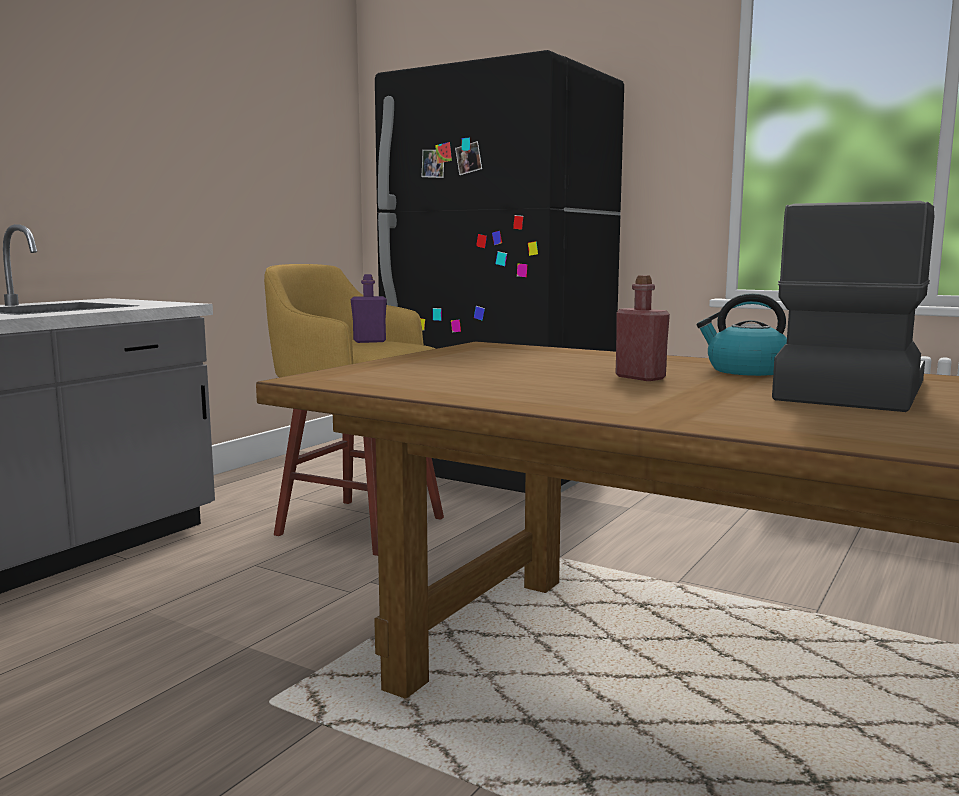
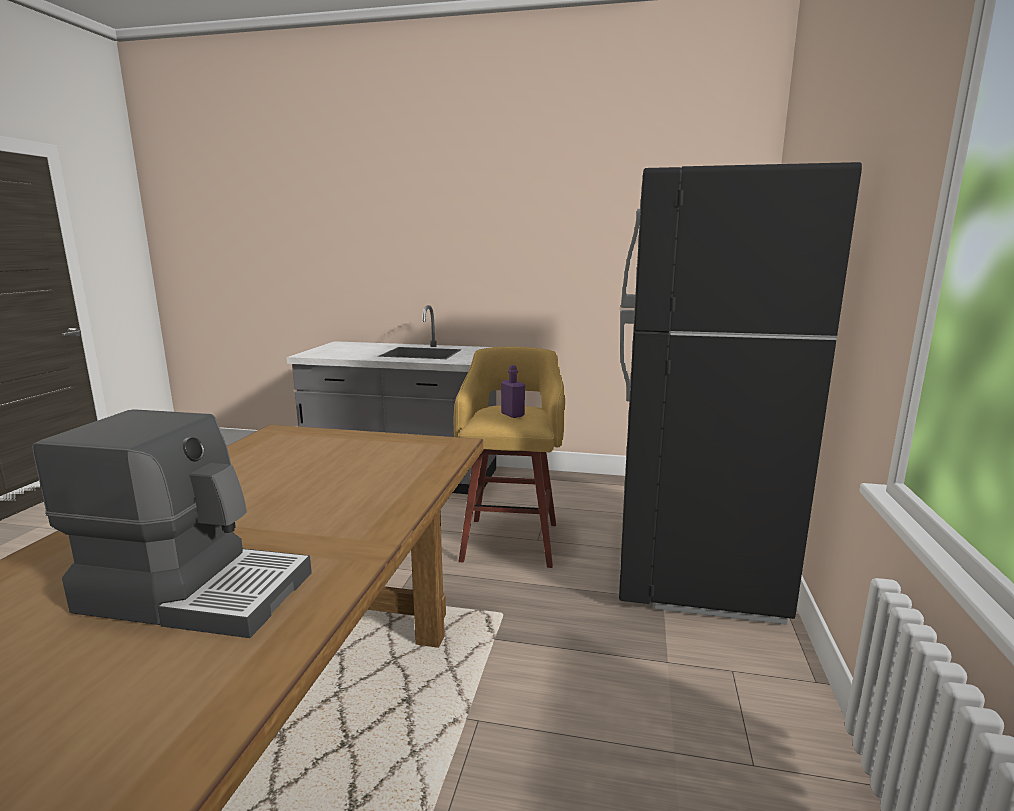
camera: 70 degrees right, 5 degrees up
red bottle [615,275,670,381] -> none
kettle [697,293,787,376] -> none

